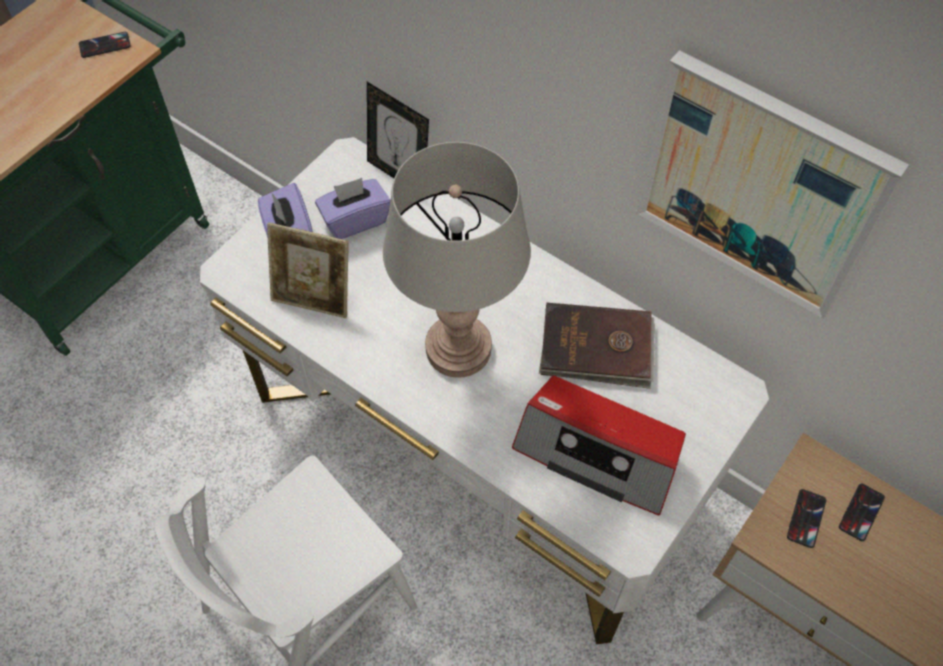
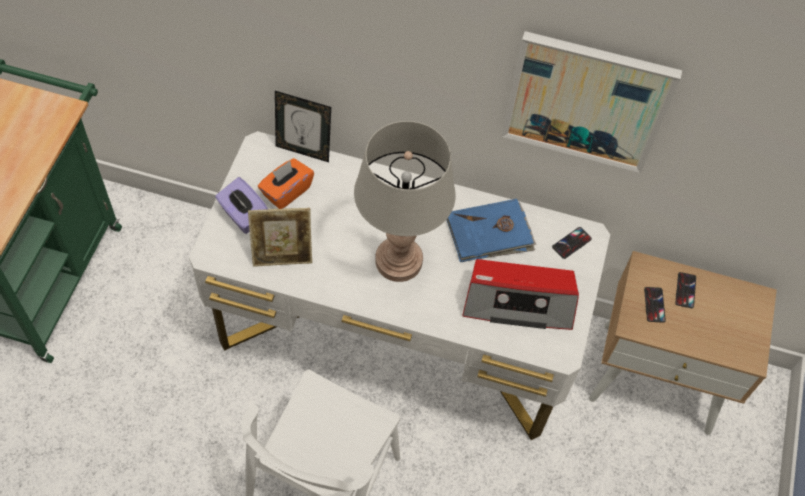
camera: 25 degrees left, 0 degrees up
phone [79,32,131,58] -> phone moved to [552,227,592,259]
purple tissue box [315,178,390,239] -> orange tissue box [258,158,314,209]
brown book [539,303,655,389] -> blue book [446,199,536,262]

